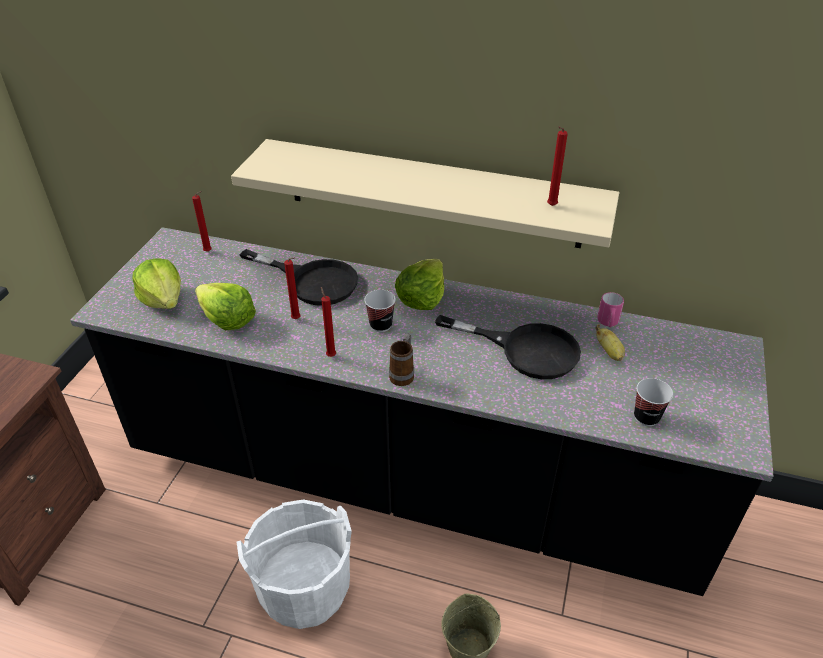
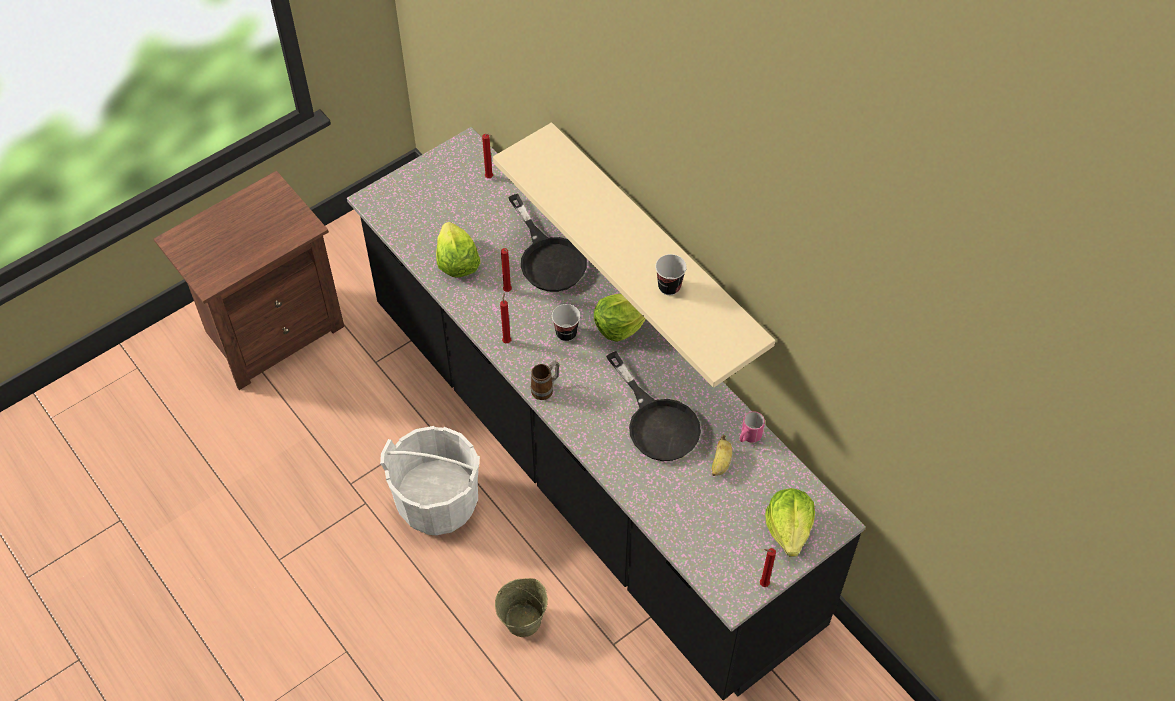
camera: 35 degrees right, 15 degrees up
lettuce [132,259,181,309] -> lettuce moved to [765,488,815,557]
red candle [547,127,568,206] -> red candle moved to [760,548,776,587]
cup [634,378,673,426] -> cup moved to [655,254,687,295]

